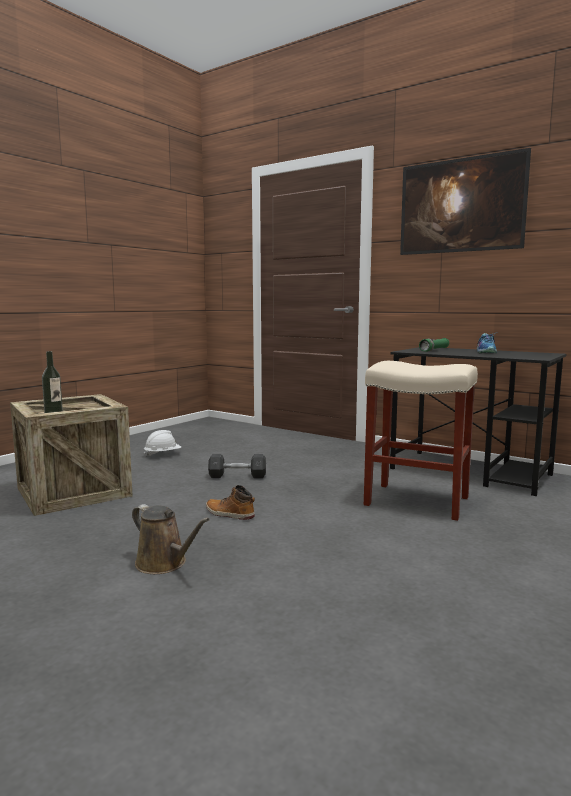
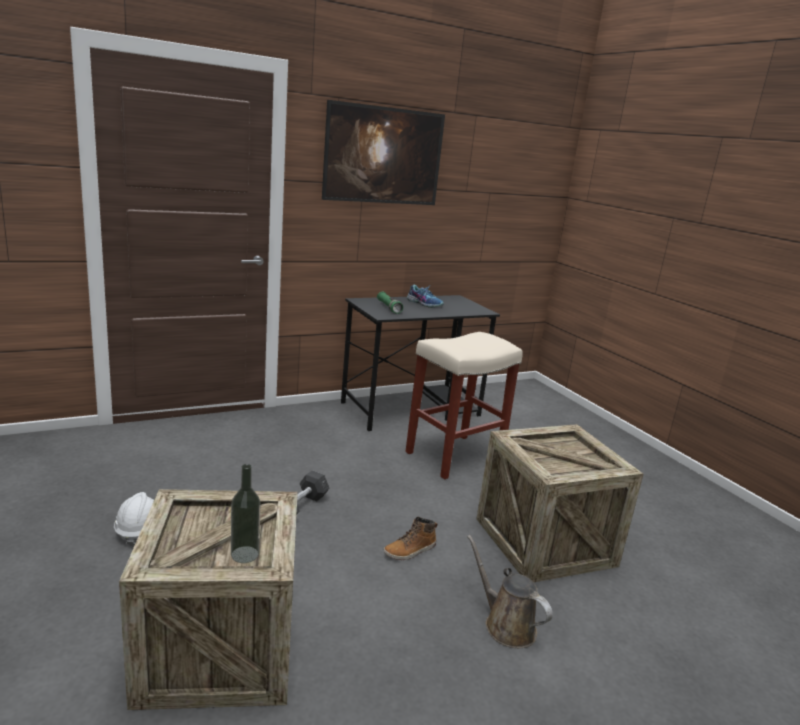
camera: 65 degrees left, 10 degrees up
brown watering can [132,504,210,574] -> brown watering can turned 105 degrees counterclockwise [467,535,553,648]
none -> crate [477,424,643,582]

